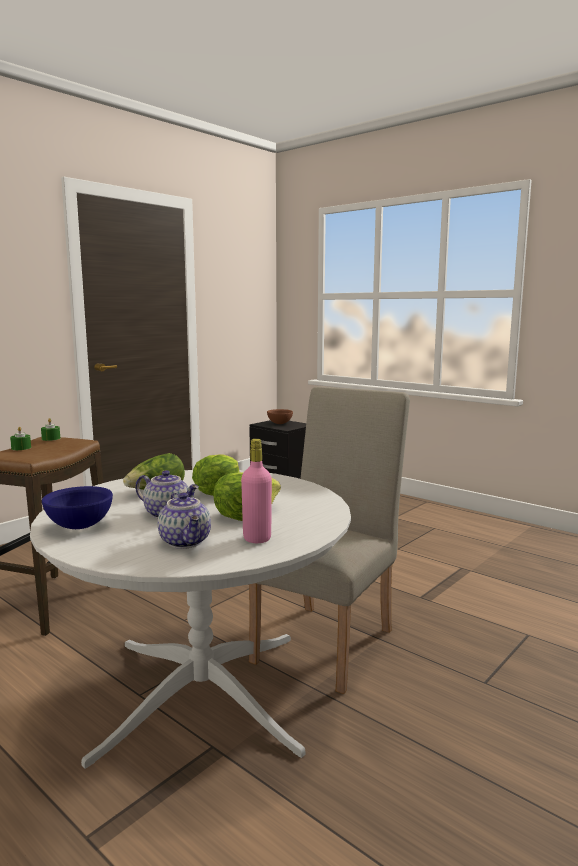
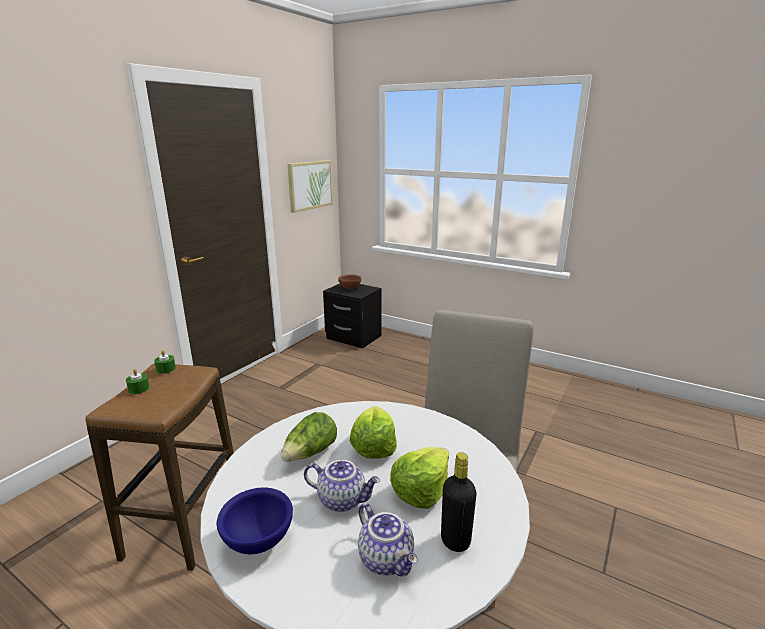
camera: 10 degrees left, 10 degrees up
pink bottle [241,439,272,543] -> black bottle [441,452,476,552]
none -> picture [287,160,333,213]

